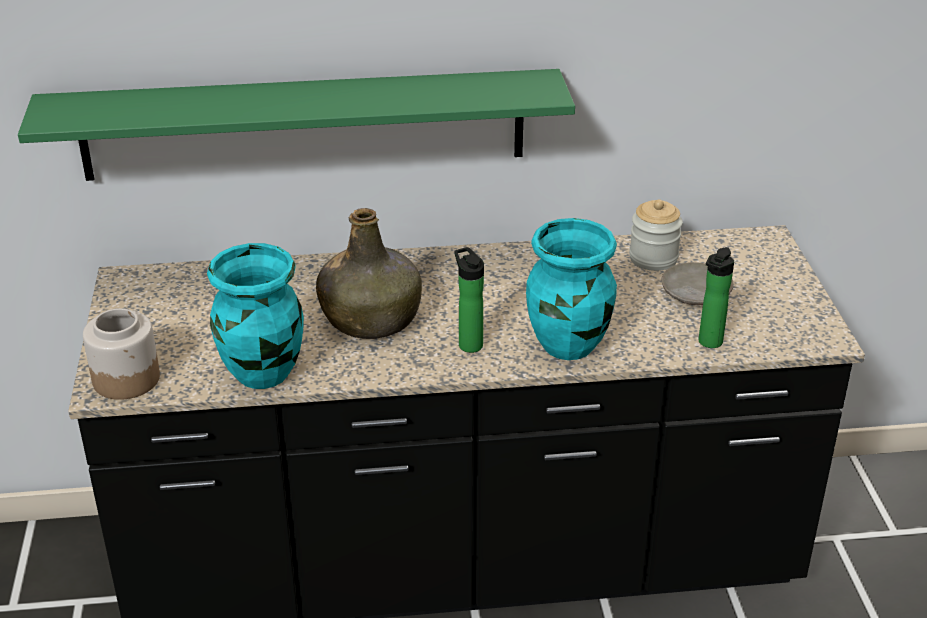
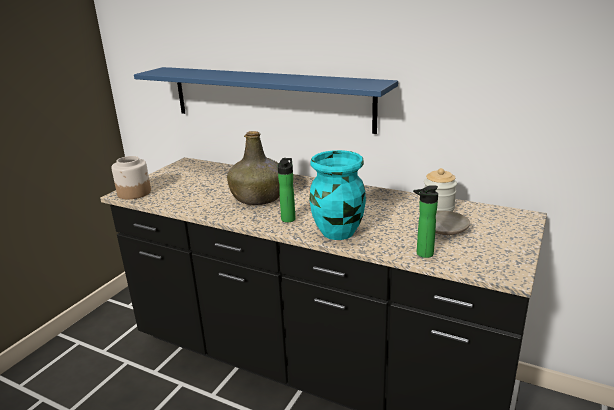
camera: 35 degrees right, 10 degrees down
green shelf [18,69,575,181] -> blue shelf [134,67,398,134]
turquoise vase [207,243,304,389] -> none

